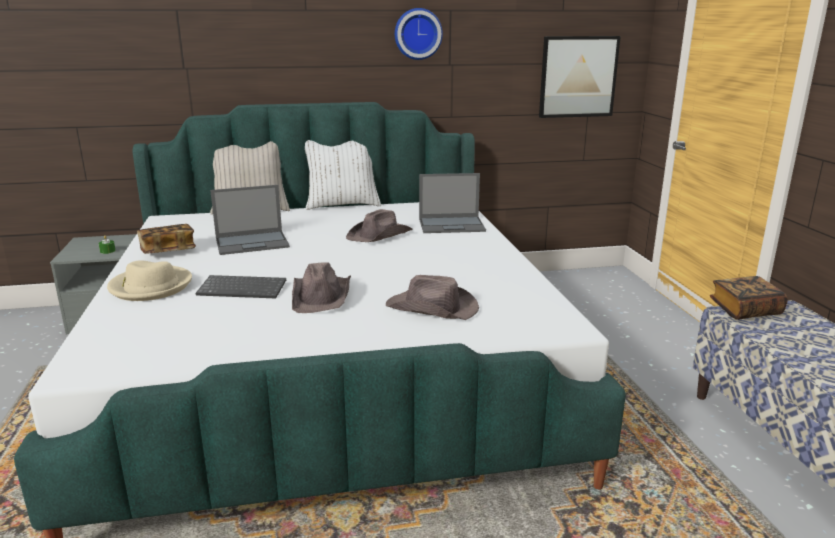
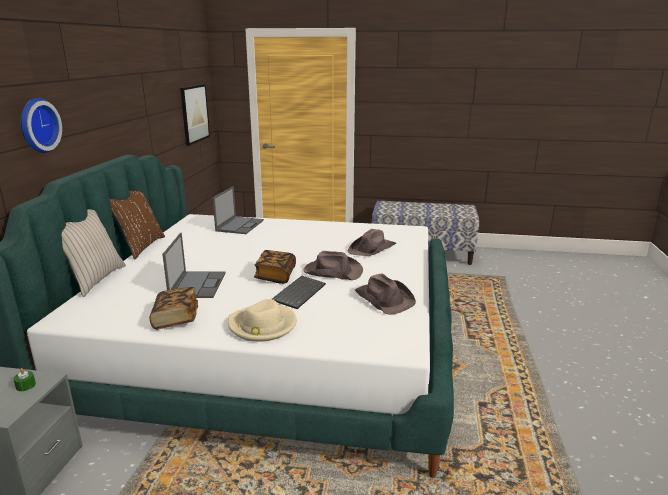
camera: 70 degrees left, 0 degrees up
white pillow [305,140,381,210] -> brown pillow [110,191,165,260]
brown hat [346,209,413,242] -> brown hat moved to [355,273,416,315]
wall clock [395,8,443,60] -> wall clock moved to [20,98,62,153]
book [710,276,788,320] -> book moved to [254,250,296,284]

